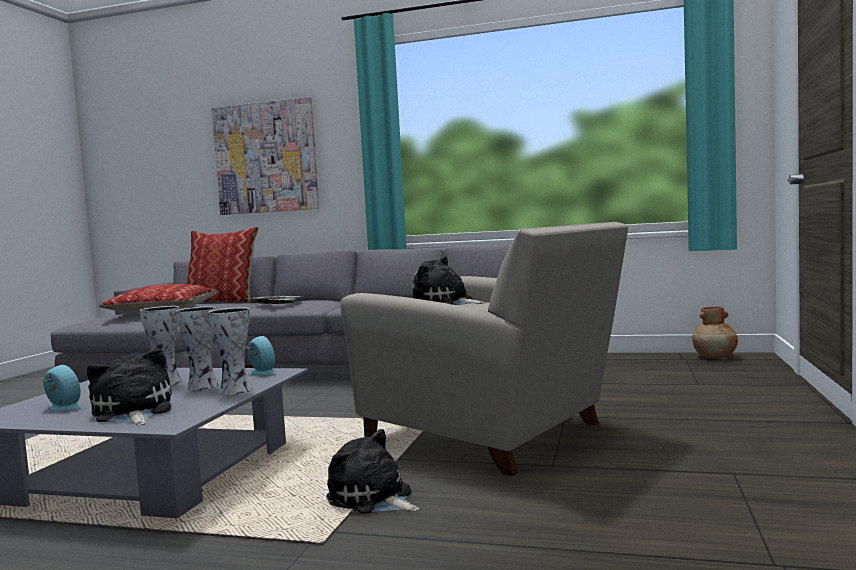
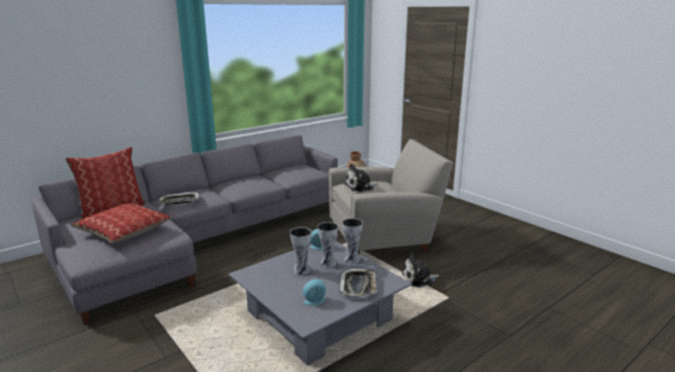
camera: 55 degrees left, 15 degrees up
plush toy [87,348,172,425] -> tray [339,268,377,298]
picture [212,97,319,215] -> none

